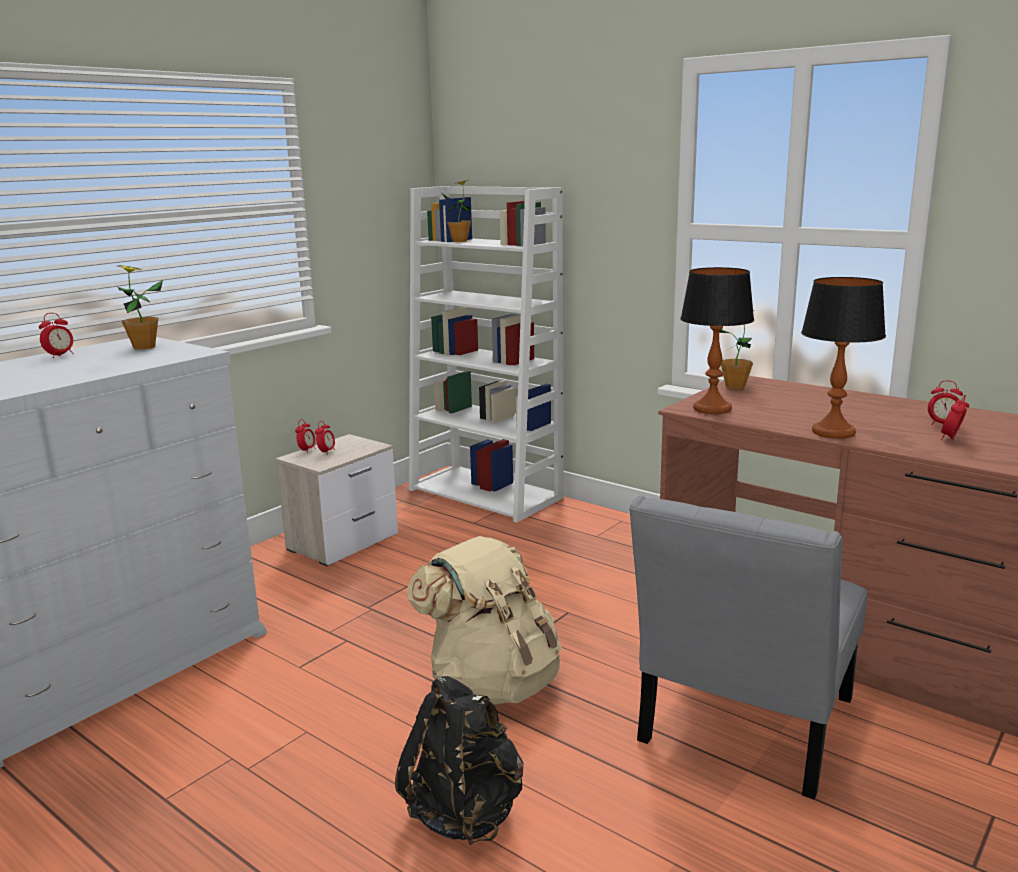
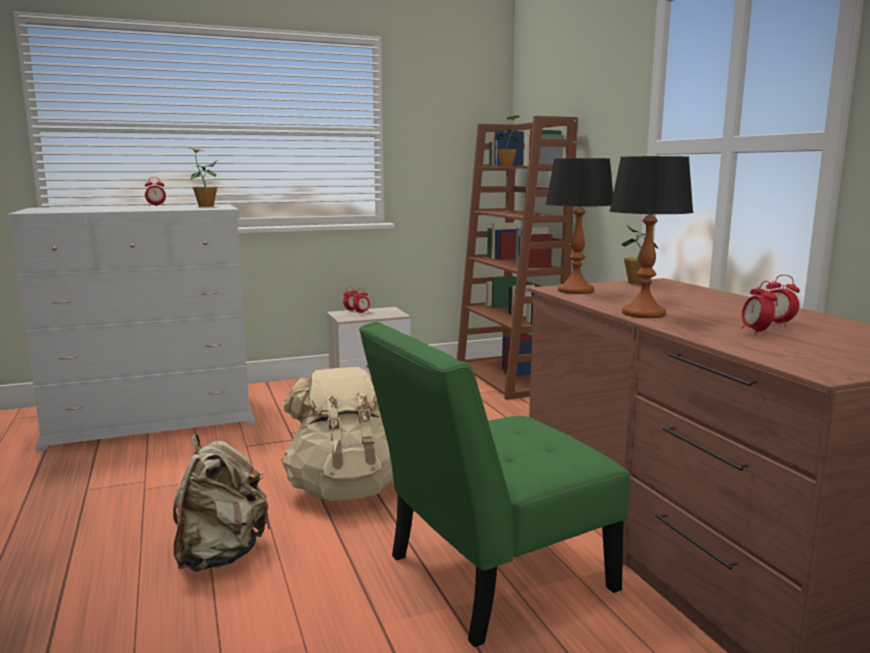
camera: 30 degrees right, 5 degrees down
black backpack [395,676,524,845] -> beige backpack [173,434,271,572]
white bookcase [409,186,564,523] -> brown bookcase [457,116,578,400]
grey chair [629,495,867,799] -> green chair [359,322,630,647]
alarm clock [941,395,969,440] -> alarm clock turned 75 degrees counterclockwise [741,281,777,335]

